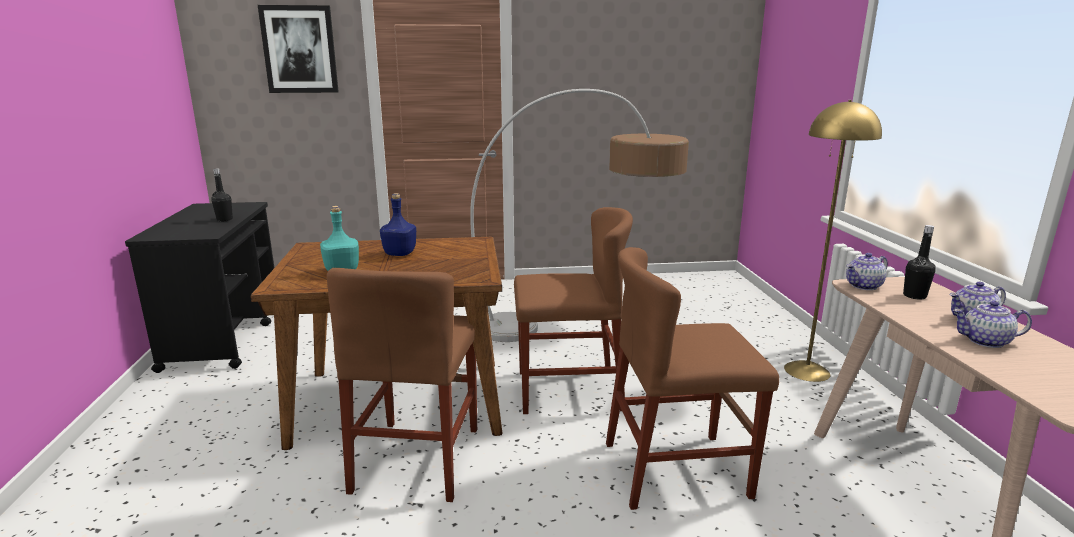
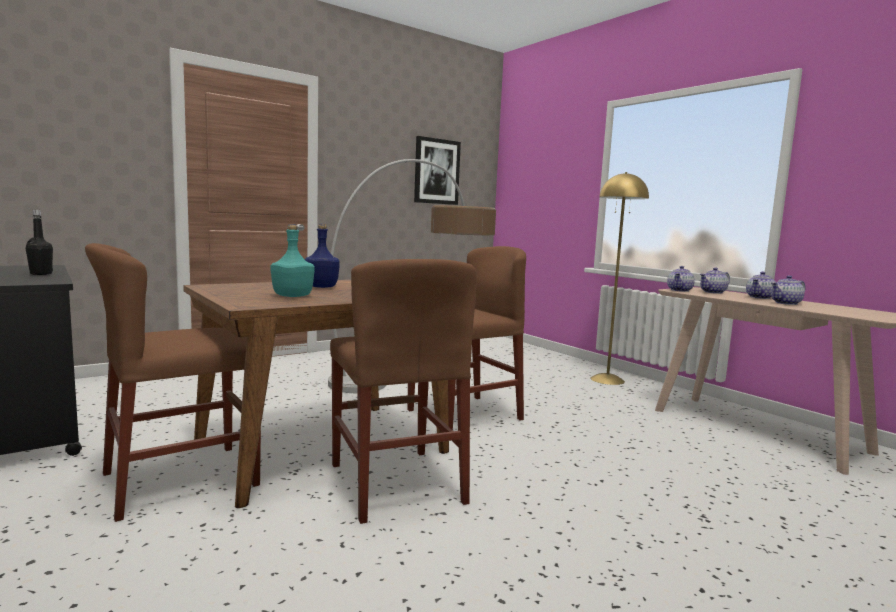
camera: 30 degrees left, 10 degrees down
picture [258,5,339,93] -> picture moved to [414,136,461,205]
brown chair [606,247,779,510] -> brown chair moved to [85,243,261,522]
black bottle [903,225,936,300] -> teapot [700,268,730,294]

